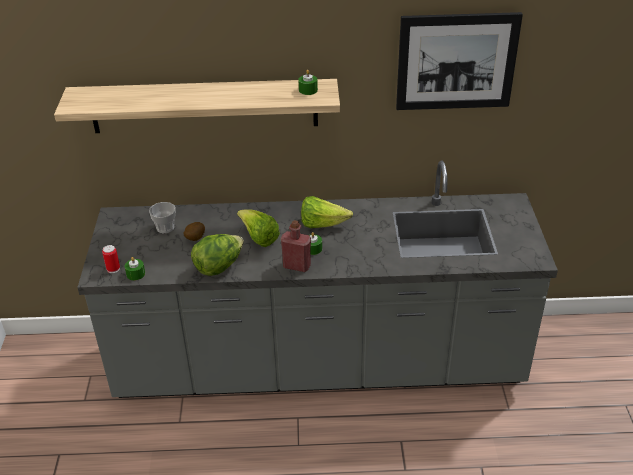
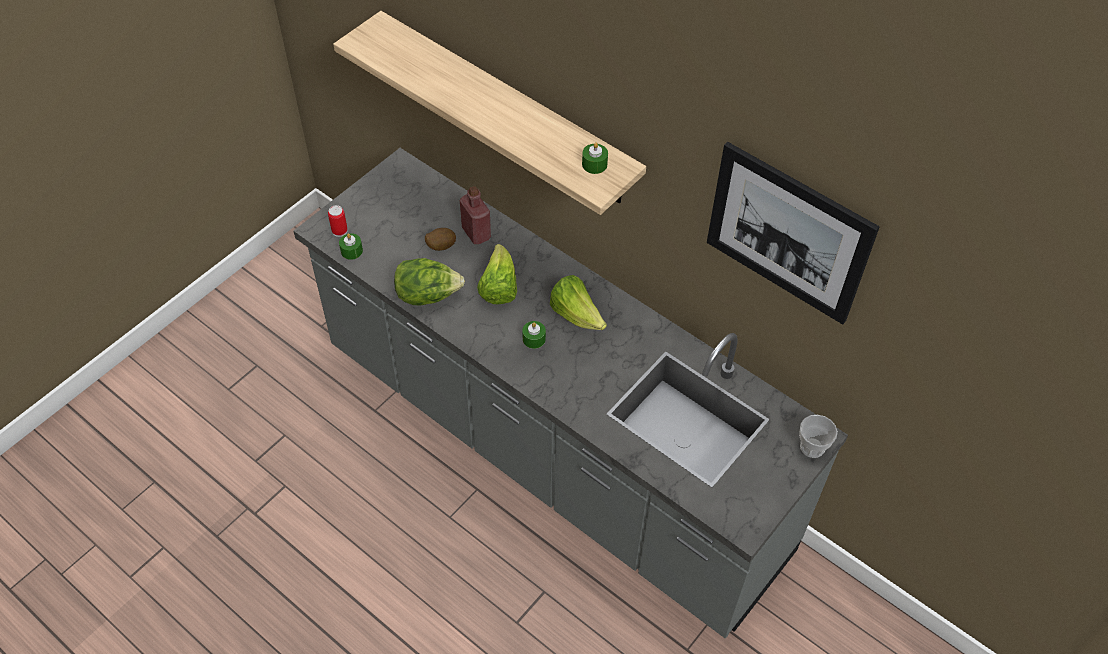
camera: 40 degrees right, 15 degrees up
cup [149,202,176,233] -> cup moved to [799,415,838,458]
red bottle [281,220,311,272] -> red bottle moved to [460,186,491,244]

